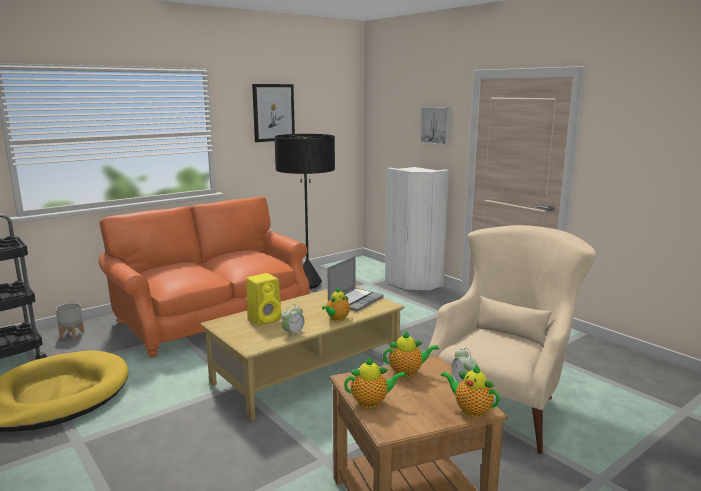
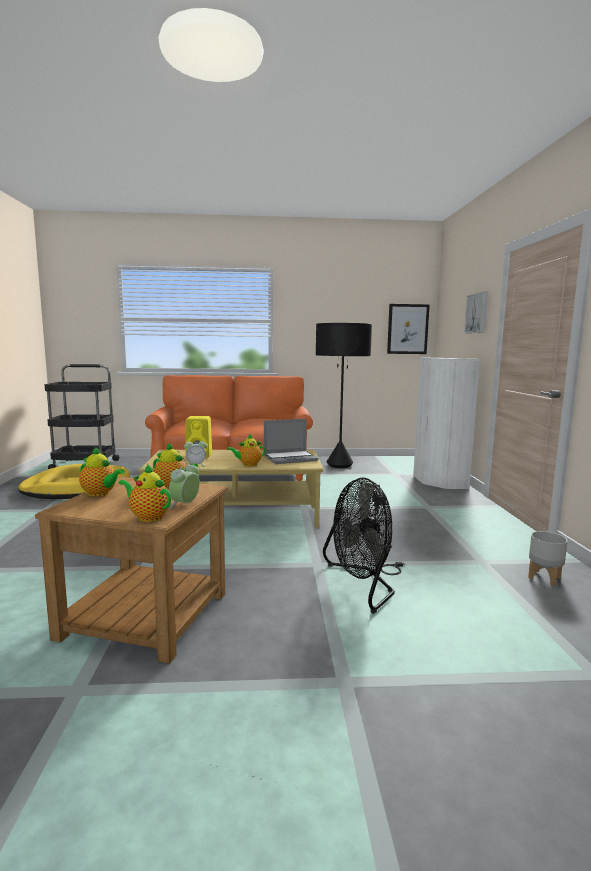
camera: 35 degrees right, 5 degrees down
grey planter [56,303,84,339] -> grey planter moved to [528,531,568,586]
picture [252,84,295,142] -> picture moved to [387,304,430,354]
beige armchair [428,225,596,454] -> black fan [323,478,404,614]
teapot [441,365,500,418] -> teapot turned 45 degrees counterclockwise [118,464,171,522]

